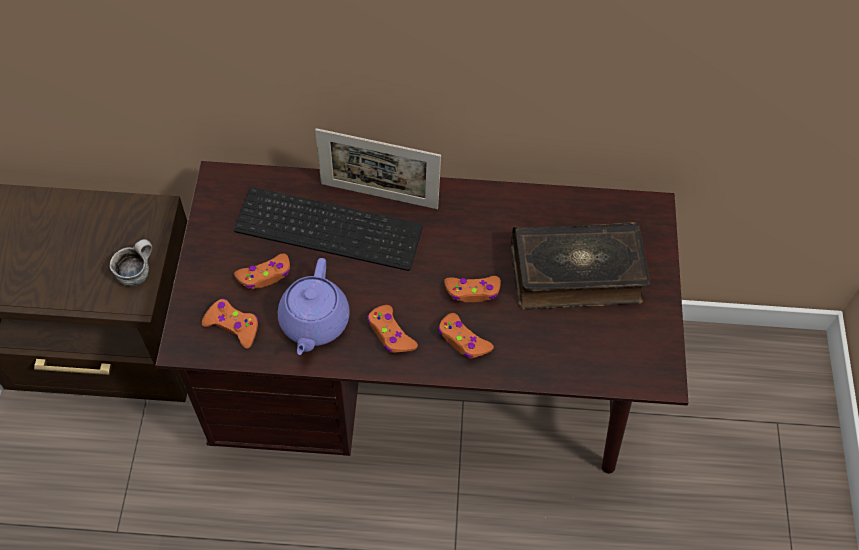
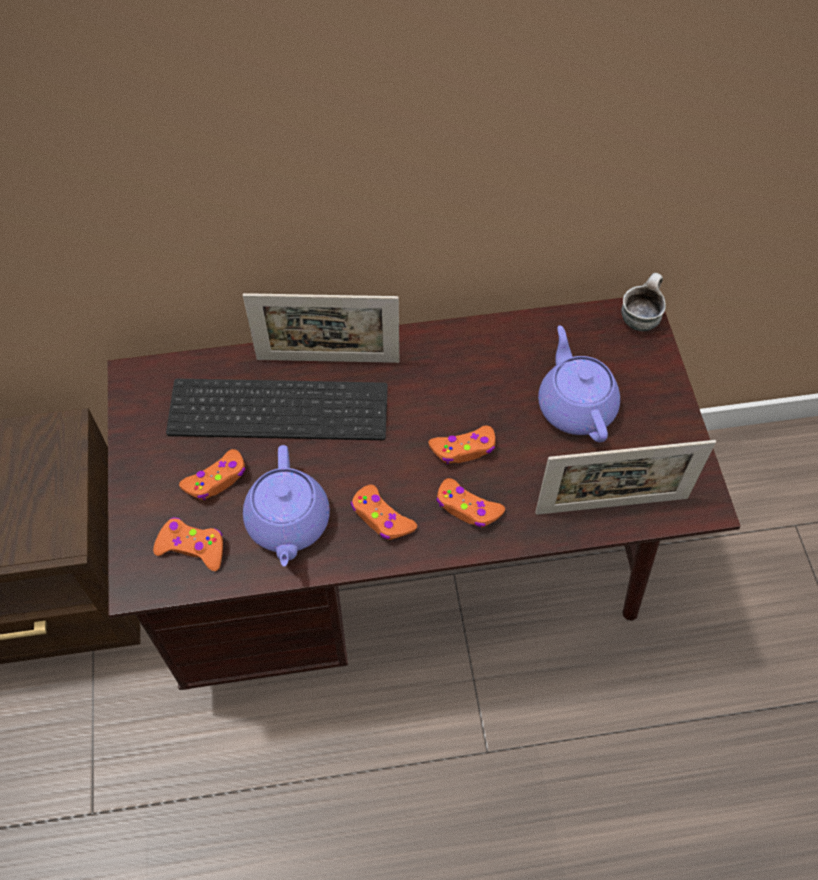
camera: 10 degrees left, 0 degrees up
mug [110,239,152,286] -> mug moved to [622,273,666,331]
book [511,222,650,310] -> purple teapot [538,325,620,442]
none -> picture frame [535,440,716,515]

